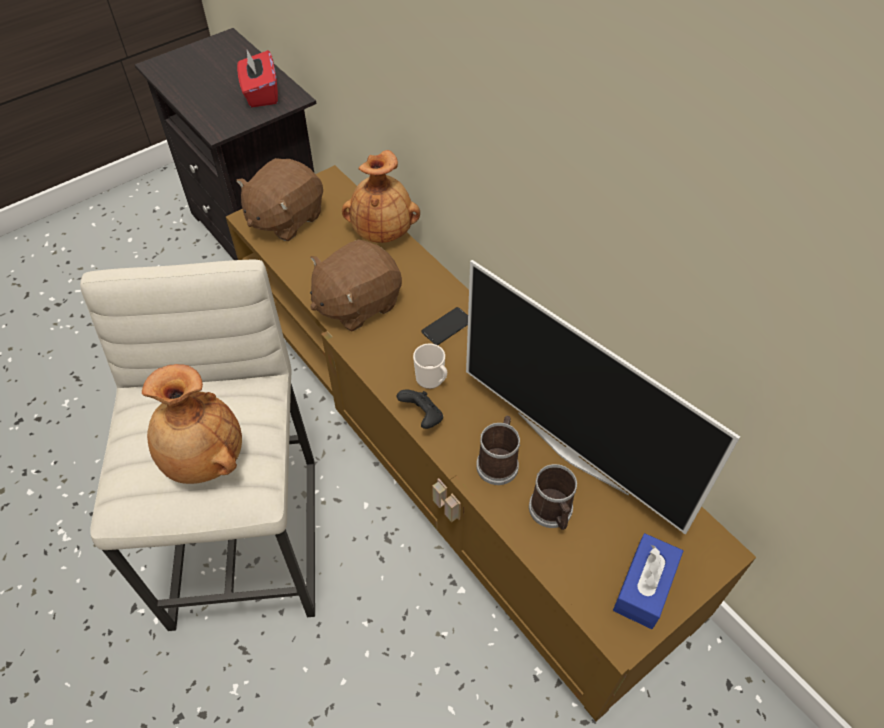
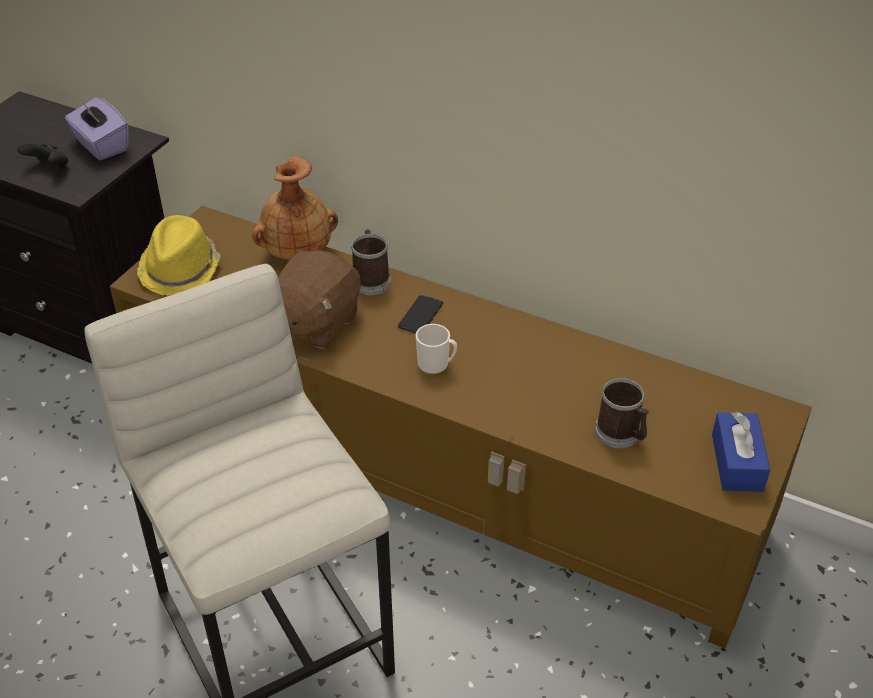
camera: 25 degrees left, 10 degrees down
brown vase [142,364,242,484] -> none
brown plush toy [236,158,323,241] -> yellow hat [137,215,221,296]
red tissue box [237,50,278,107] -> purple tissue box [65,97,129,160]
black game controller [397,390,443,429] -> black game controller moved to [17,143,68,169]
television [466,260,740,535] -> none
mug [476,416,520,485] -> mug moved to [351,229,391,295]

